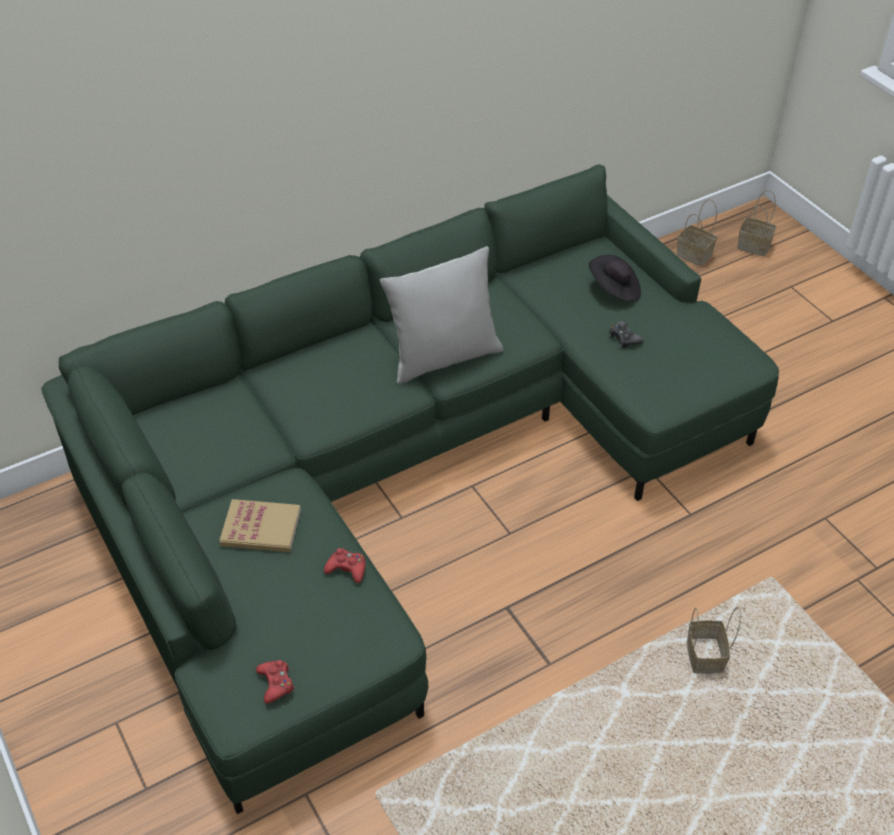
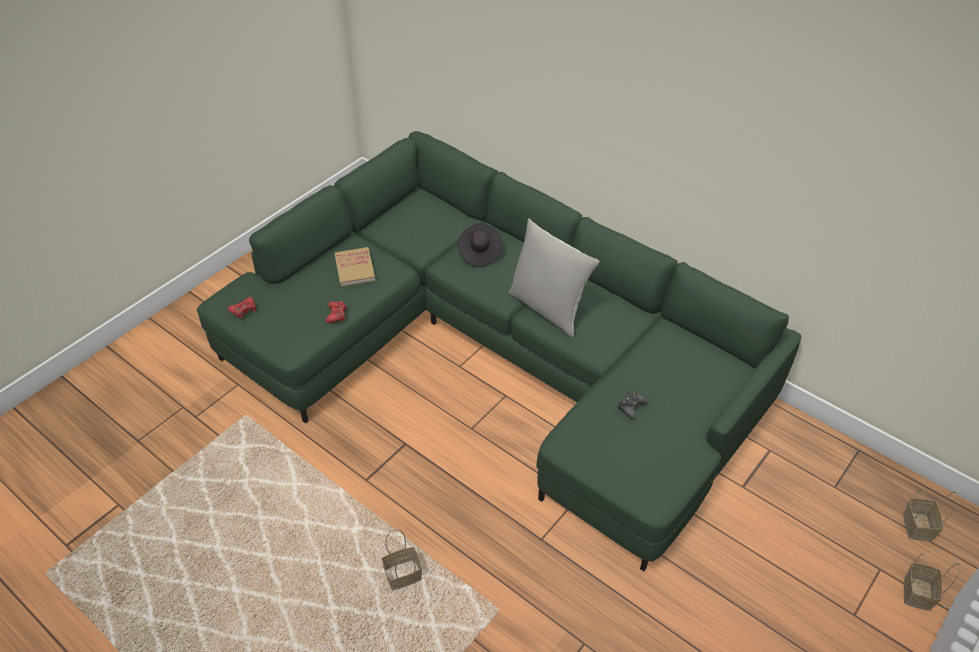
camera: 70 degrees right, 0 degrees up
black hat [588,255,641,302] -> black hat moved to [458,224,503,267]
basket [676,199,717,266] -> basket moved to [904,553,961,611]

